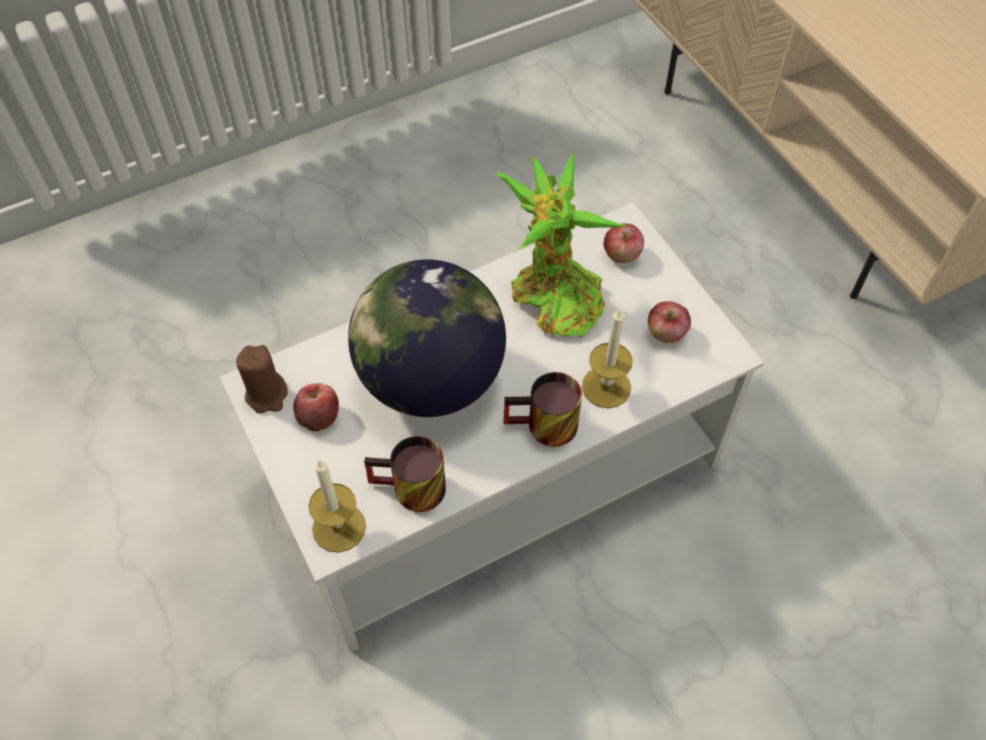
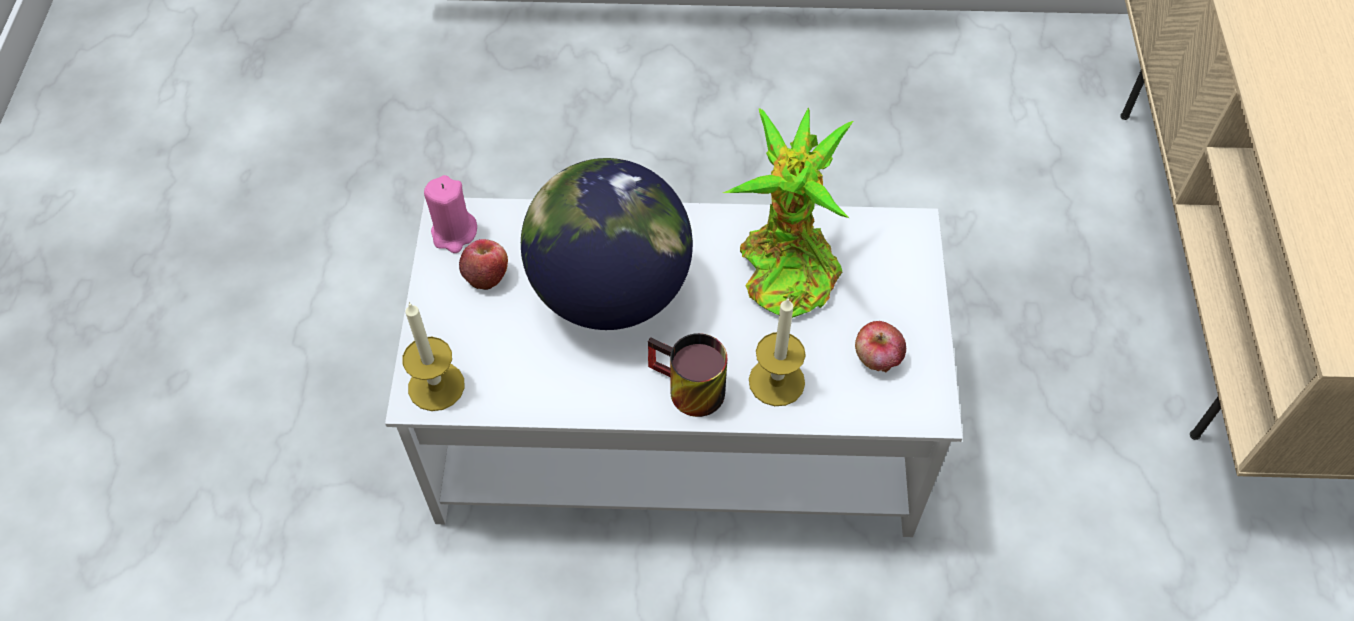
camera: 30 degrees right, 0 degrees up
brown candle [236,345,288,414] -> pink candle [424,175,477,253]
mug [364,436,446,512] -> none
apple [603,223,644,263] -> none

